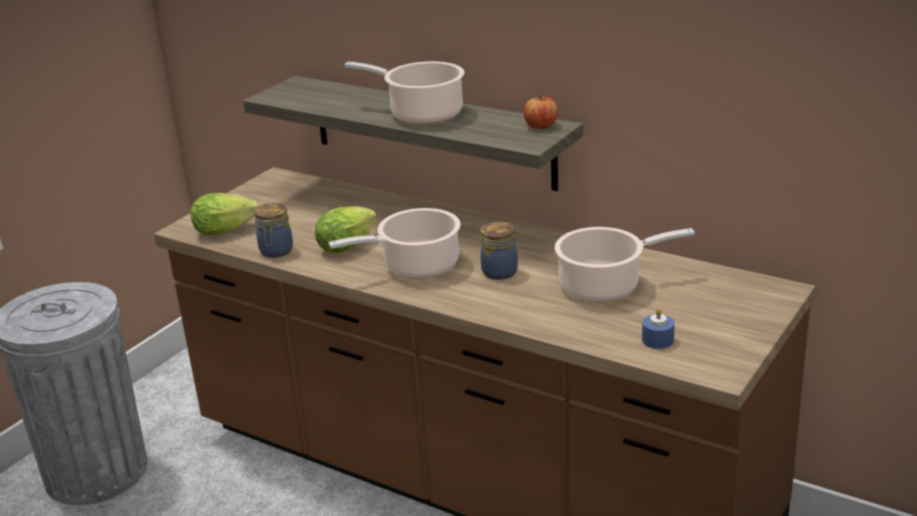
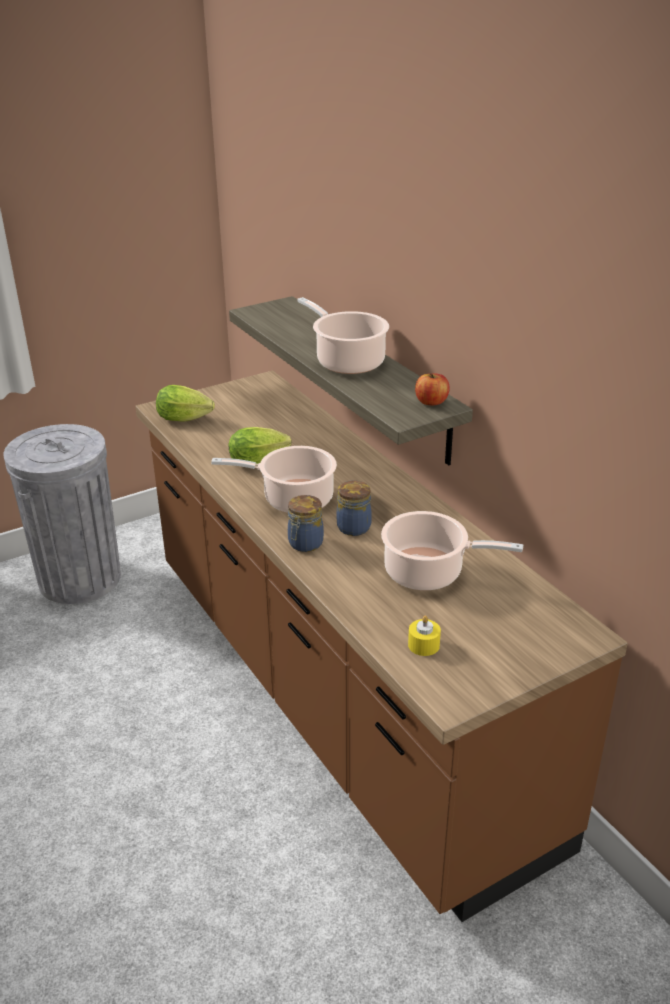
camera: 25 degrees right, 5 degrees up
jar [254,203,293,258] -> jar moved to [288,495,324,552]
blue candle [642,307,675,349] -> yellow candle [408,616,441,656]

